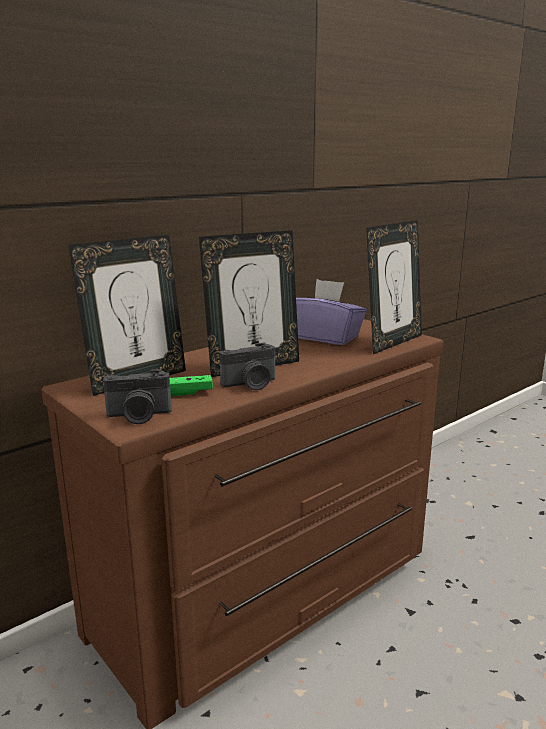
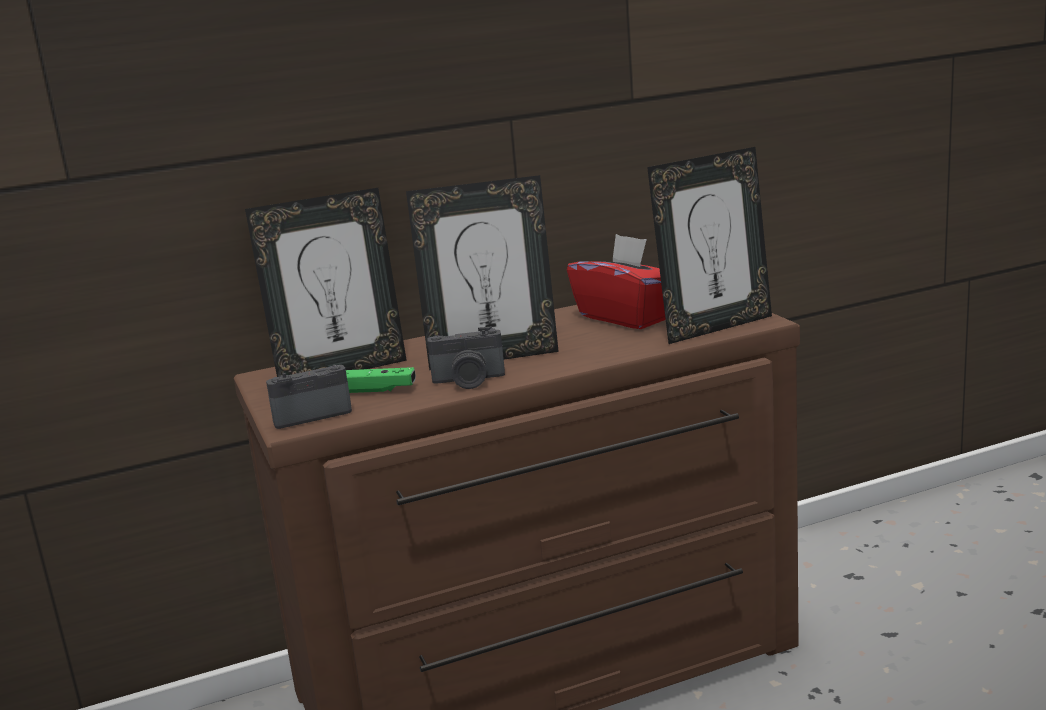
camera: 20 degrees right, 0 degrees up
camera [103,369,171,424] -> camera turned 150 degrees clockwise [266,365,352,429]
purple tissue box [296,279,367,345] -> red tissue box [567,234,666,329]

